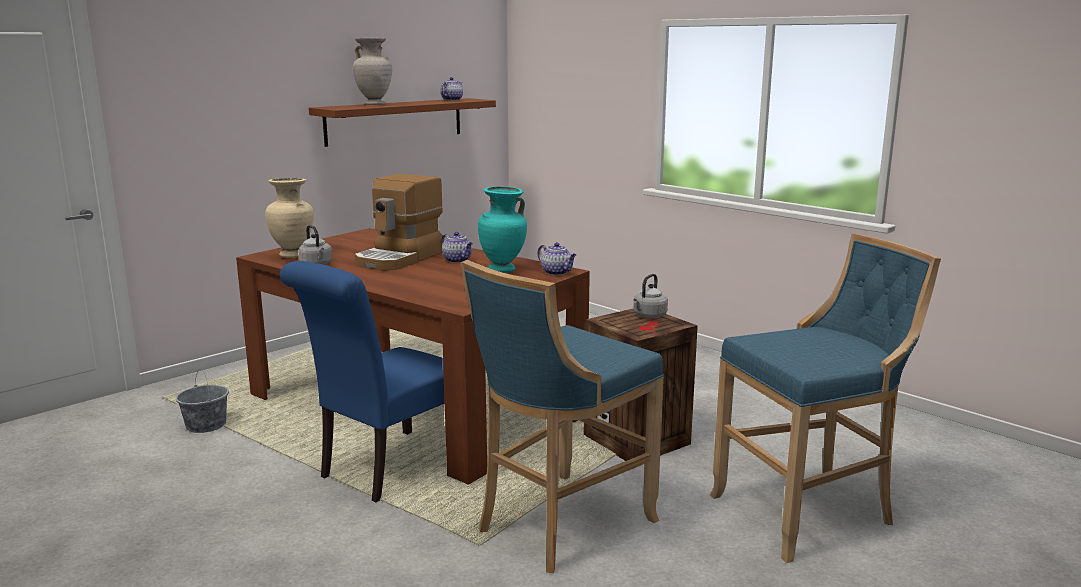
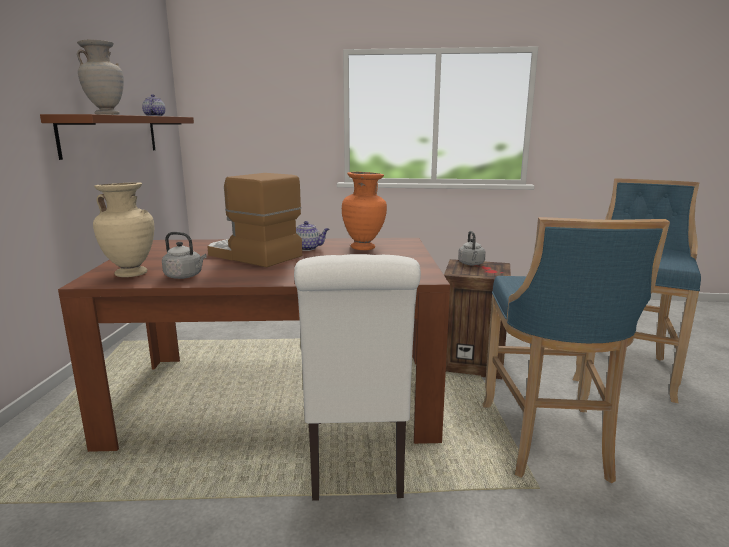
camera: 40 degrees left, 0 degrees up
grey bucket [176,369,229,433] -> none
blue chair [280,261,445,502] -> white chair [294,254,421,501]
coffee machine [355,174,443,270] -> coffee machine turned 135 degrees clockwise [207,173,302,267]
turquoise vase [478,186,527,273] -> orange vase [342,172,387,250]
teapot [537,242,576,275] -> none

